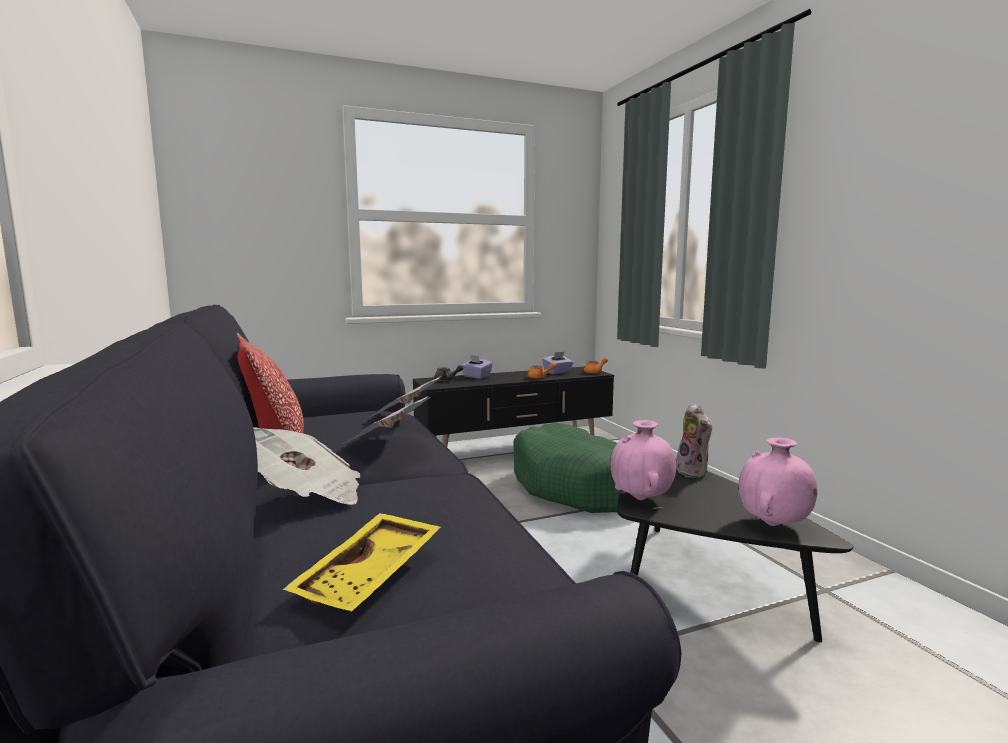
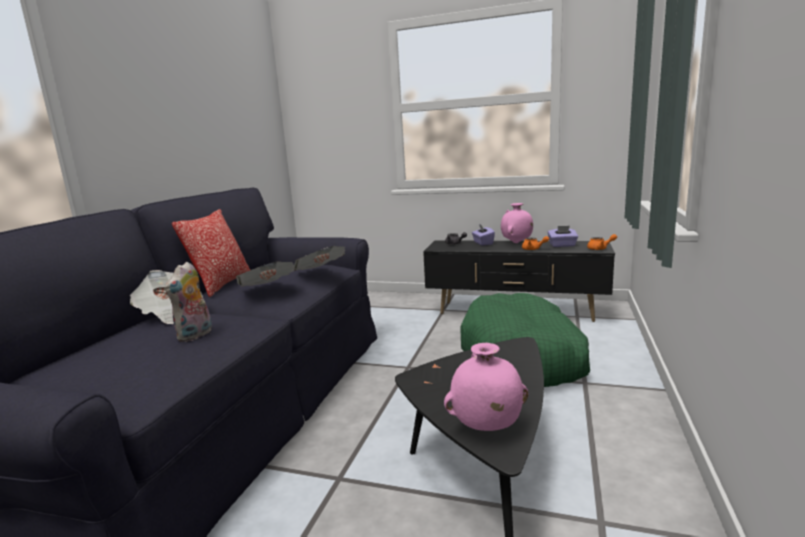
camera: 40 degrees right, 5 degrees up
yellow tray [283,513,441,611] -> none
pink vase [611,420,676,500] -> pink vase moved to [501,203,533,243]
plush toy [676,403,712,478] -> plush toy moved to [164,262,212,342]

